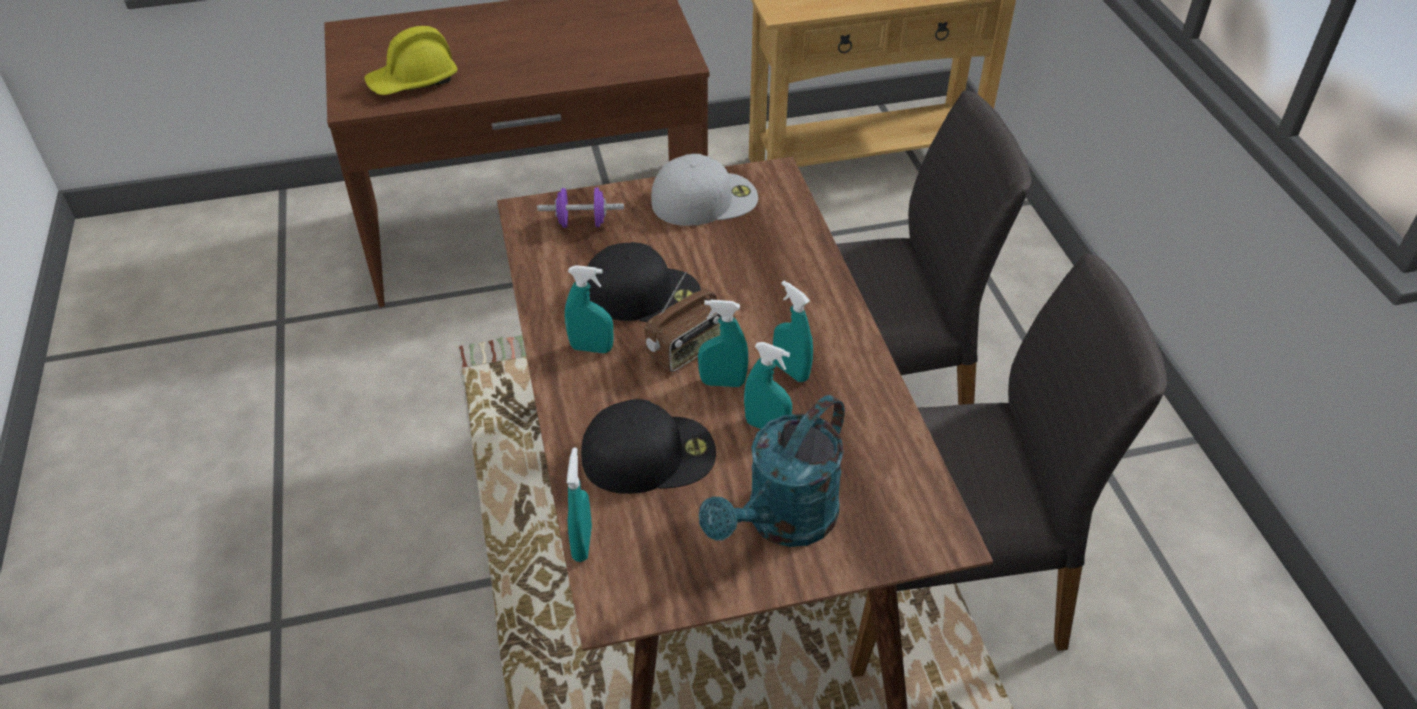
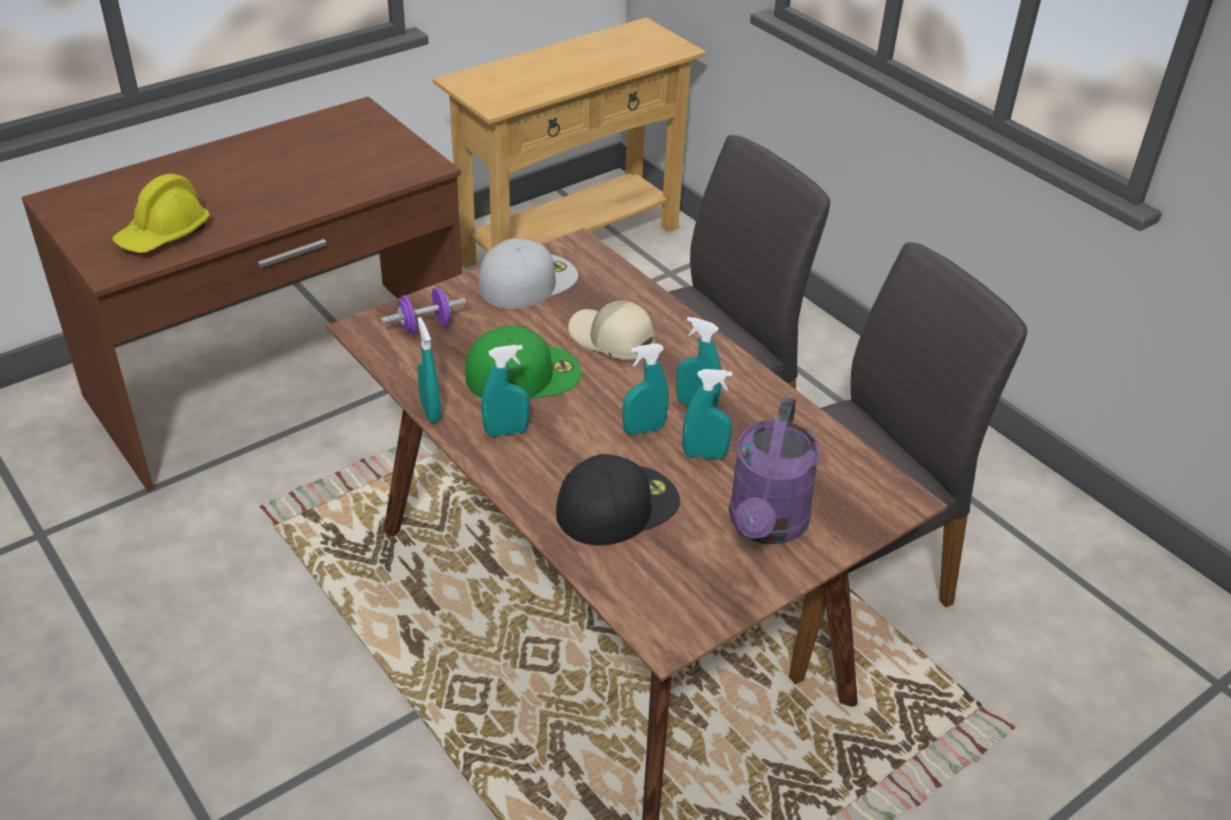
camera: 25 degrees left, 5 degrees down
turquoise spray bottle [567,447,592,562] -> turquoise spray bottle moved to [417,317,441,423]
black cap [587,242,701,322] -> green cap [465,325,581,399]
radio [644,272,721,372] -> none
turquoise watering can [699,395,845,547] -> purple watering can [729,397,820,544]
none -> beige cap [568,301,655,360]

